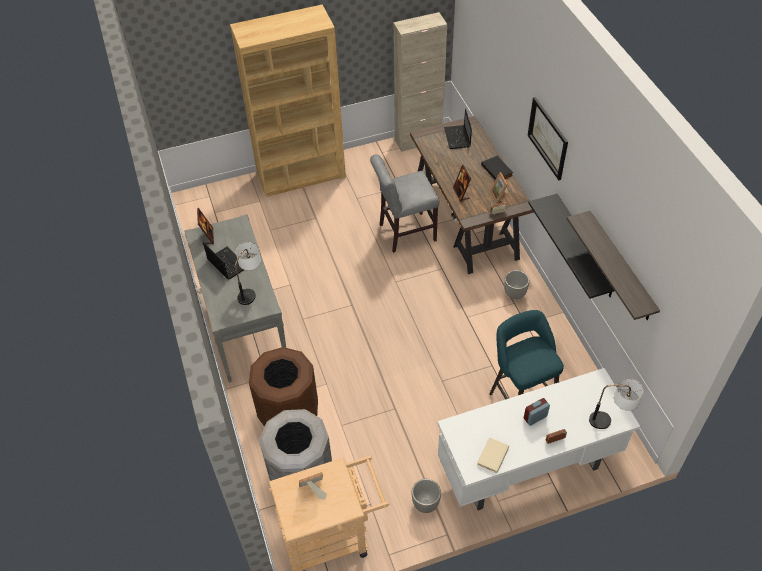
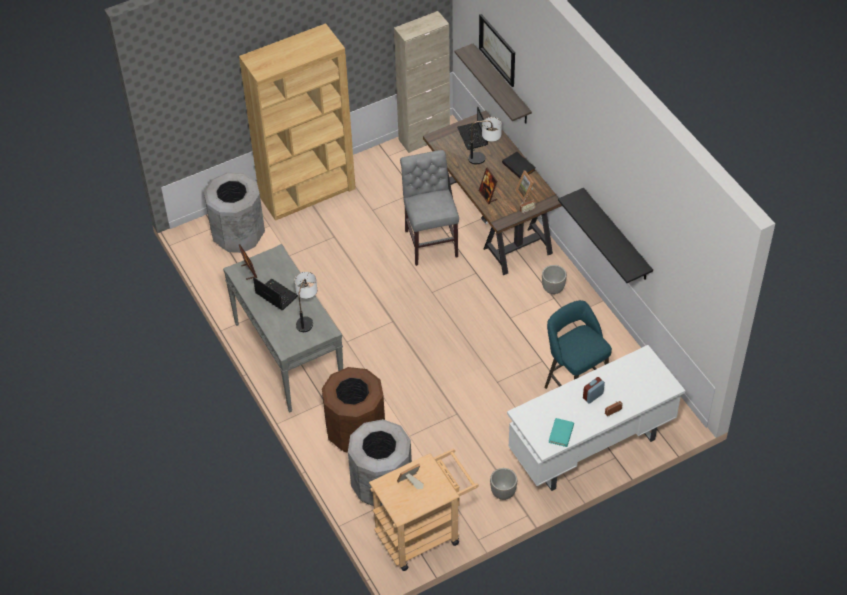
camera: 10 degrees left, 0 degrees up
grey chair [370,154,439,253] -> grey chair turned 105 degrees clockwise [400,150,459,266]
beige book [477,437,509,473] -> turquoise book [548,418,574,447]
picture [528,97,568,181] -> picture moved to [479,14,515,87]
shelf [567,211,660,320] -> shelf moved to [454,44,532,123]
table lamp [589,378,644,429] -> table lamp moved to [468,117,502,164]
none -> grey trash can [204,173,265,253]

